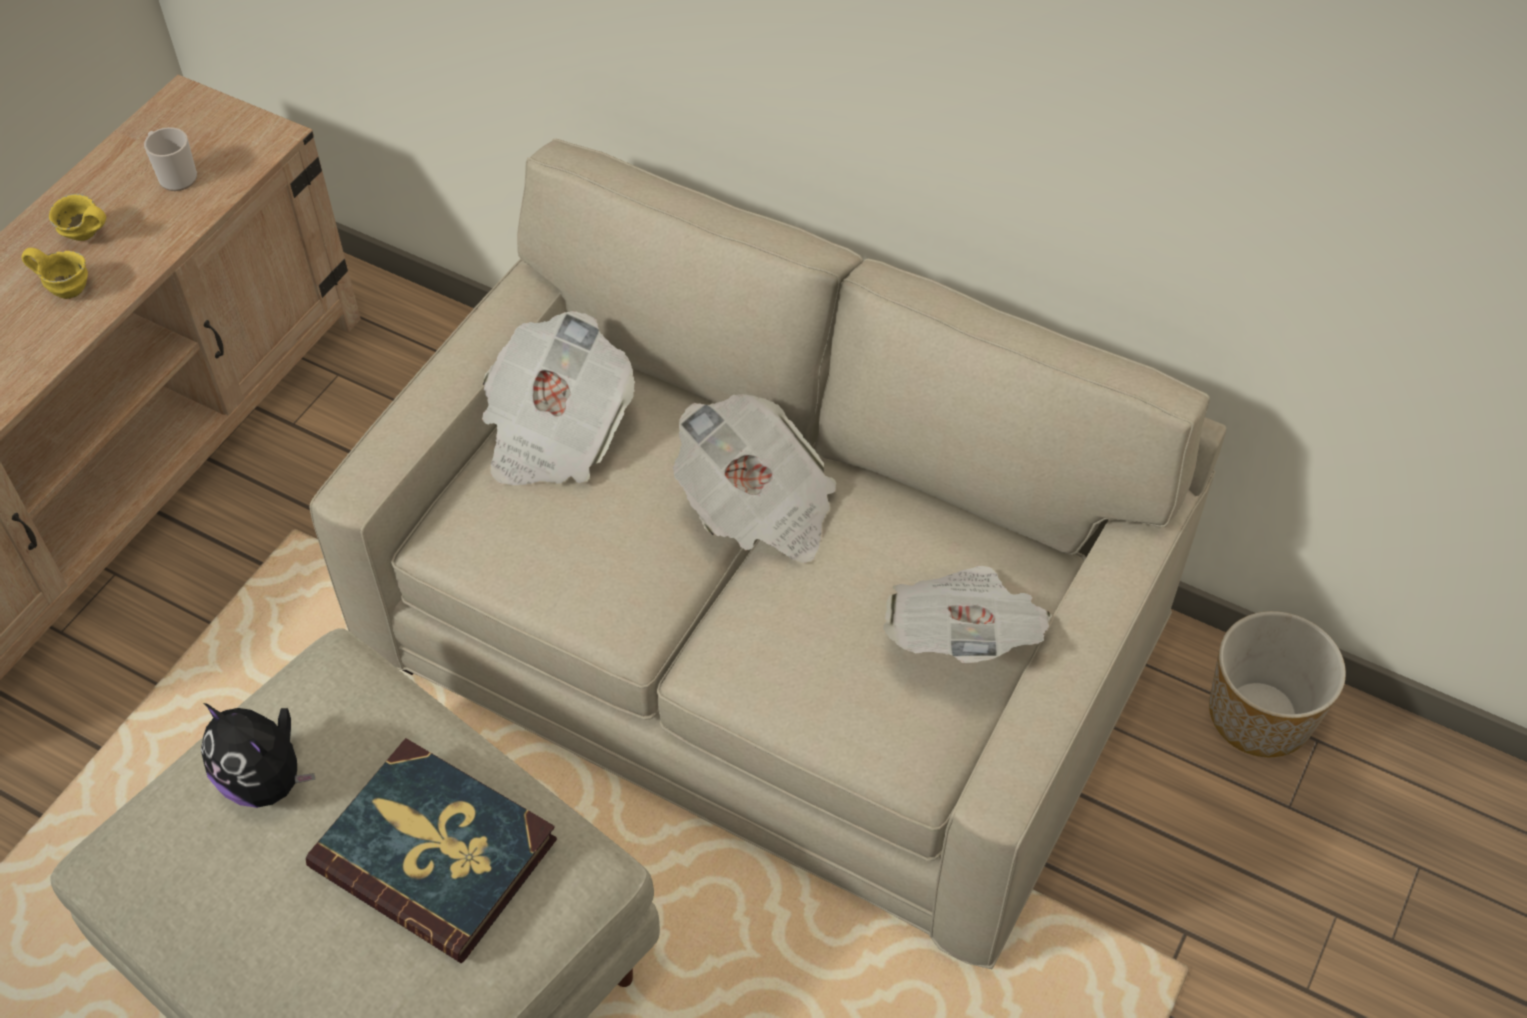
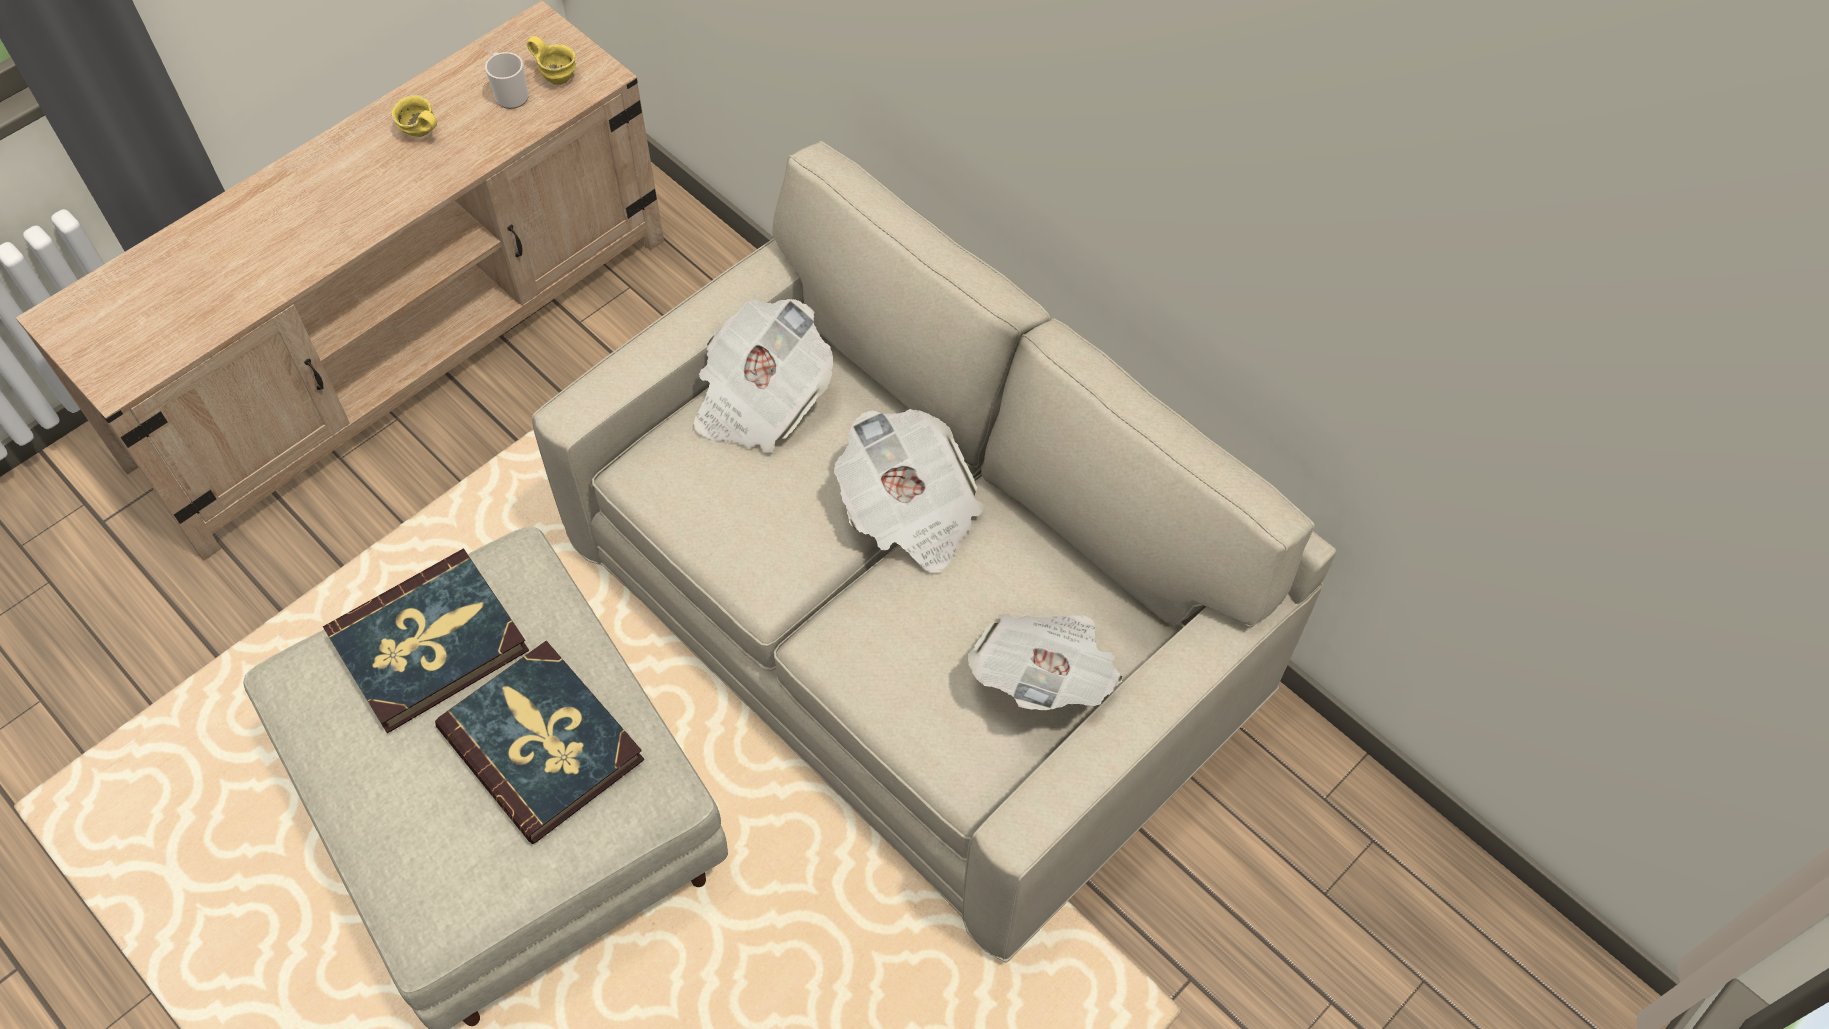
camera: 15 degrees right, 5 degrees up
yellow mug [22,248,88,299] -> yellow mug moved to [527,36,576,85]
plush toy [201,703,316,808] -> book [323,548,529,733]
planter [1209,611,1346,757] -> none

